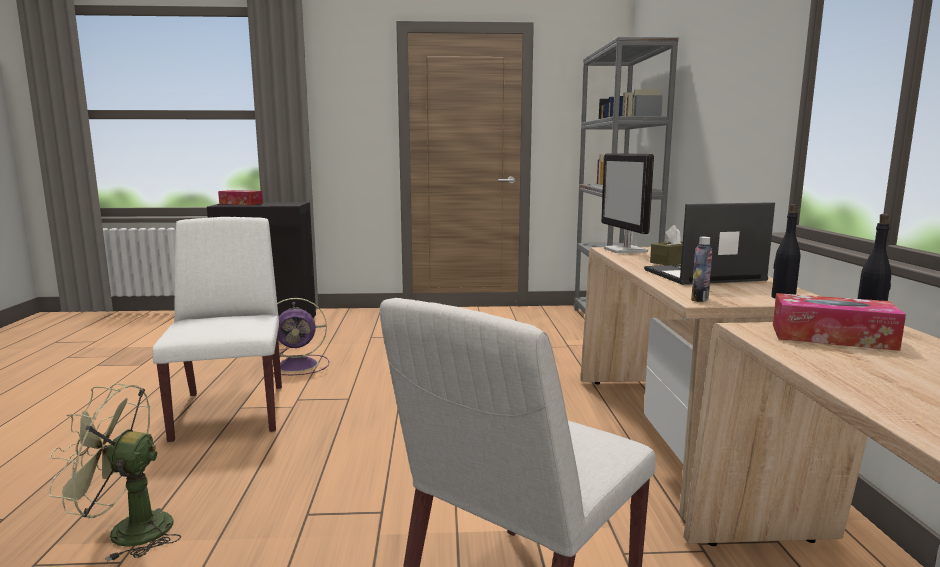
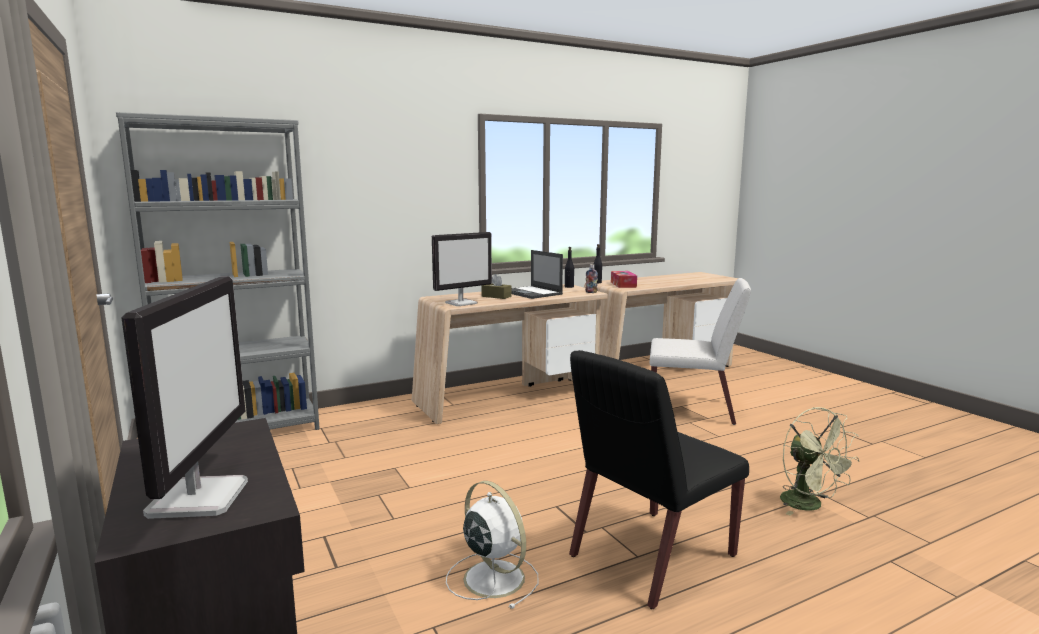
camera: 115 degrees left, 0 degrees up
white chair [152,217,282,443] -> black chair [569,350,749,609]
tissue box [218,190,263,205] -> monitor [122,276,248,519]
purple fan [273,298,329,376] -> white fan [446,481,539,609]

